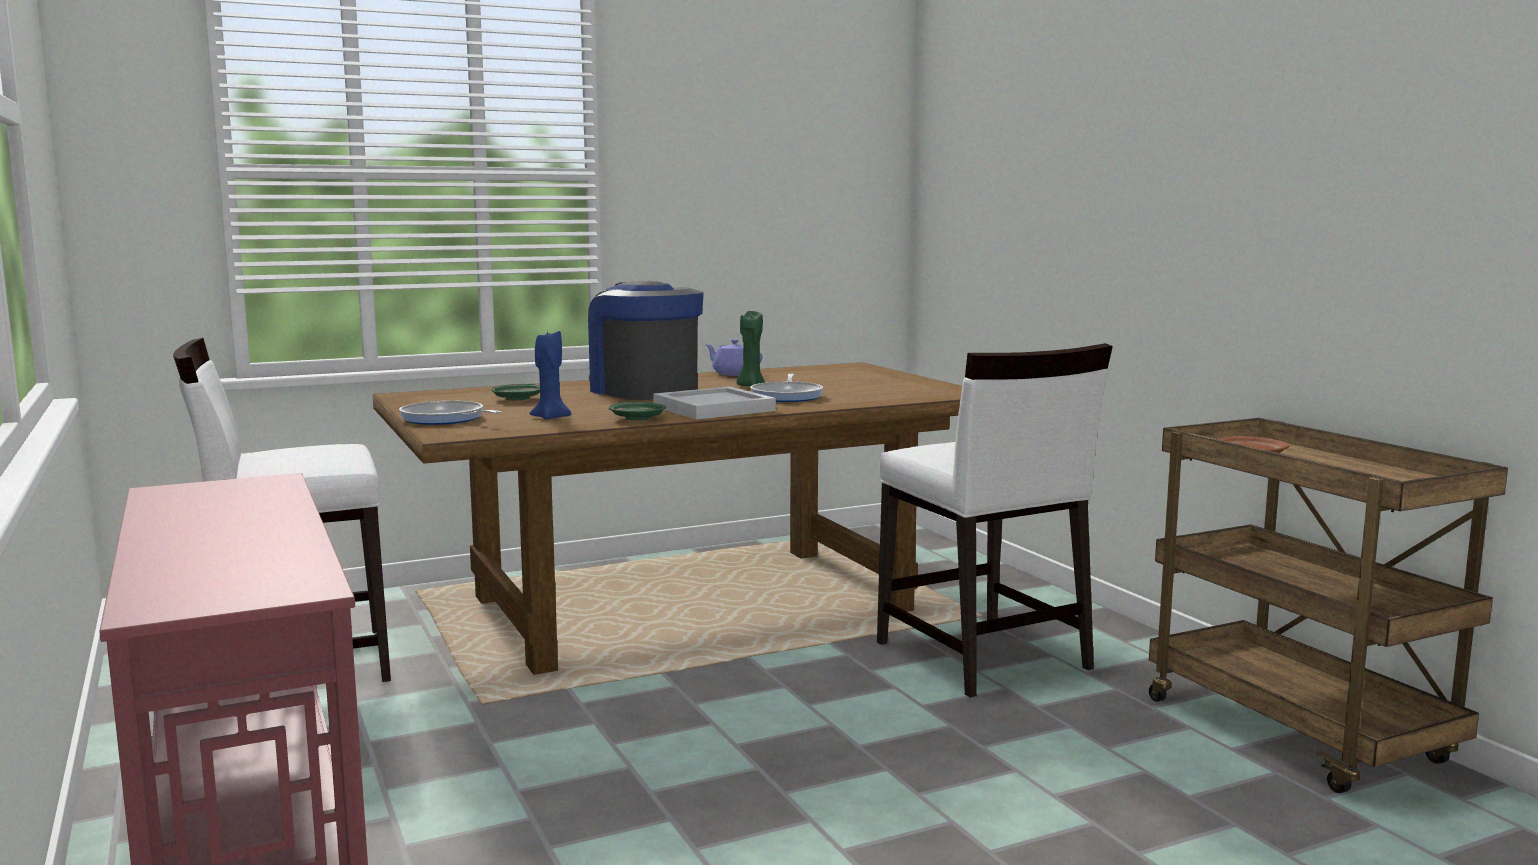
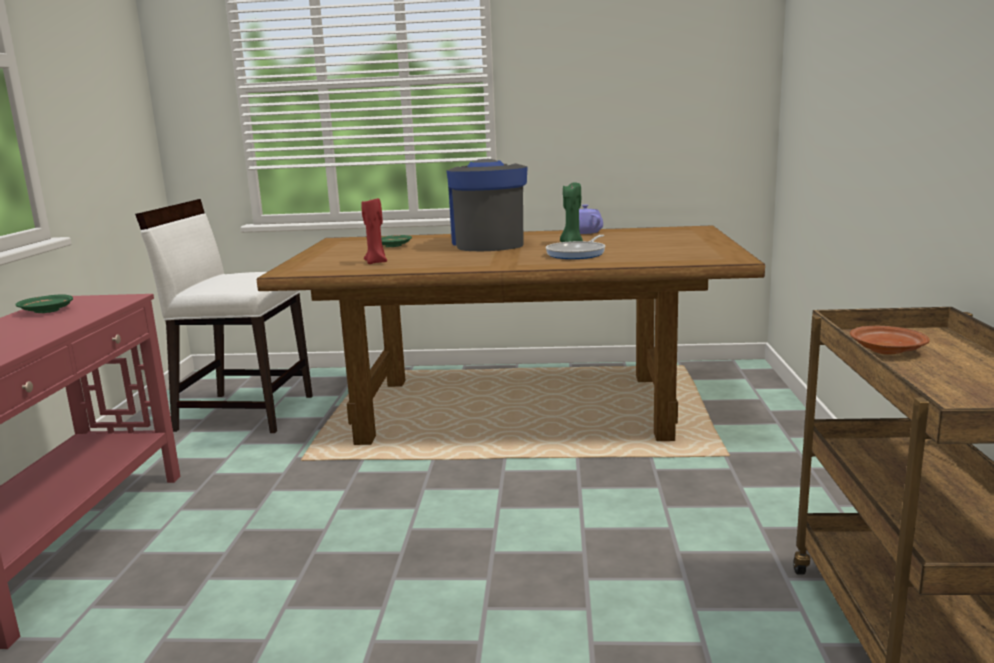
camera: 30 degrees right, 5 degrees up
frying pan [399,401,501,425] -> none
blue candle [529,328,571,420] -> red candle [361,196,387,264]
green plate [609,402,666,420] -> green plate moved to [15,294,73,313]
white tray [653,386,776,420] -> none
white chair [877,343,1113,698] -> none

